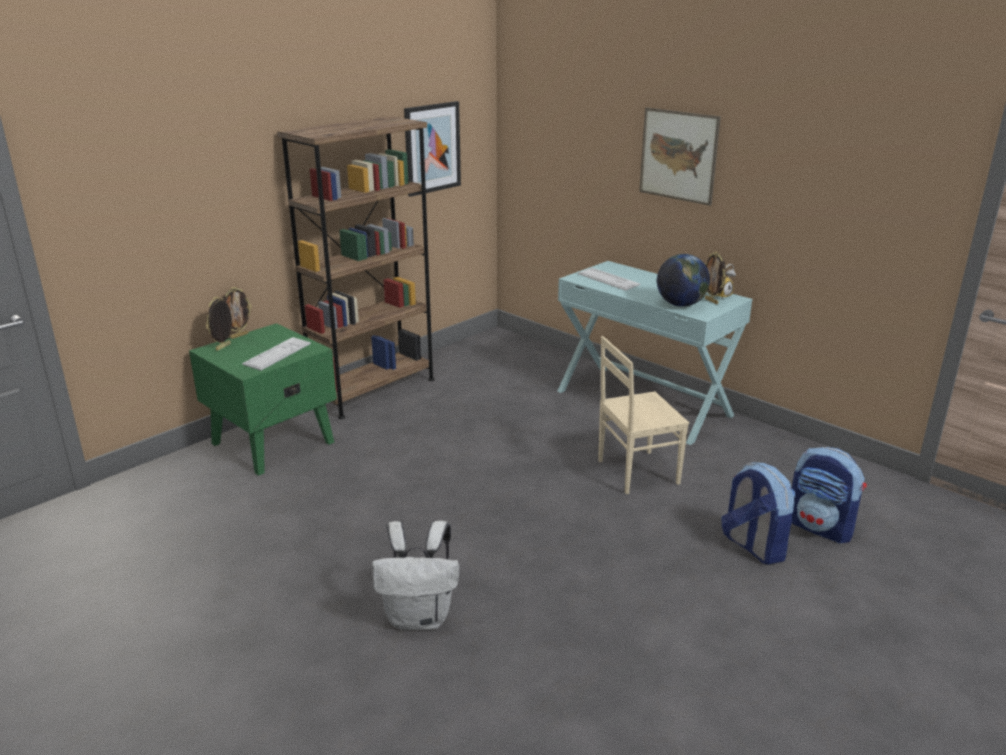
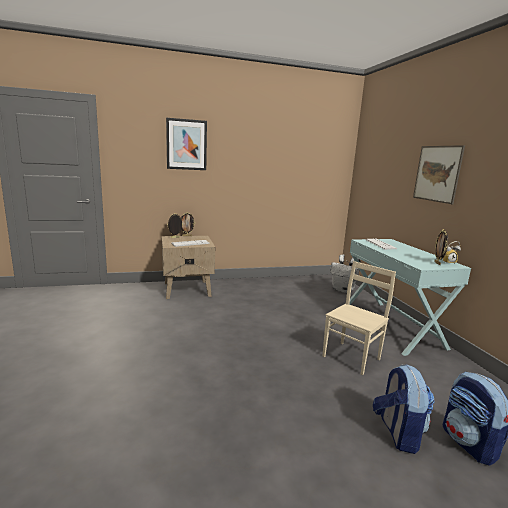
camera: 30 degrees right, 10 degrees down
green nightstand [189,323,337,476] -> beige nightstand [162,236,215,299]
brown bookcase [277,116,435,419] -> none
white backpack [372,520,459,630] -> white backpack moved to [330,255,361,293]
picture [404,101,461,197] -> picture moved to [166,118,207,170]
beige chair [598,336,689,494] -> beige chair turned 120 degrees clockwise [322,261,396,375]
globe [657,254,710,307] -> none

